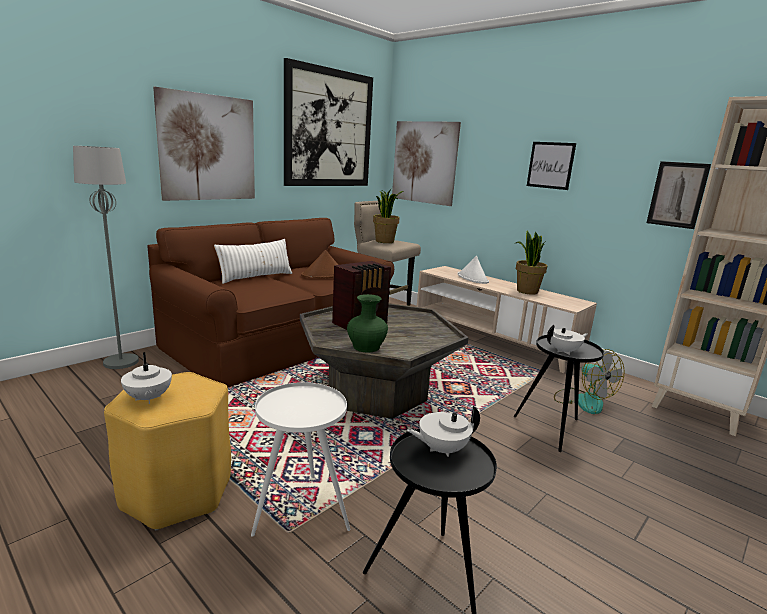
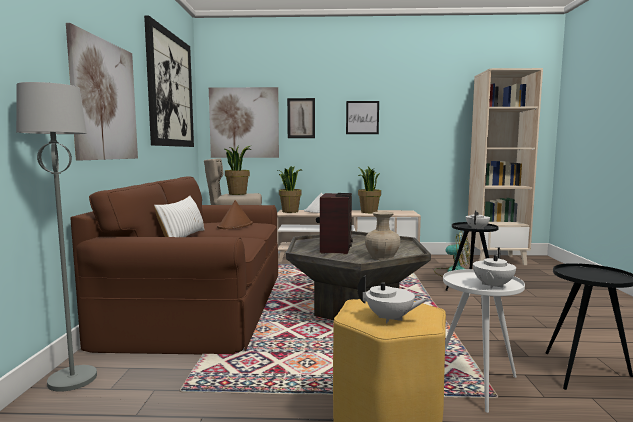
camera: 40 degrees left, 10 degrees down
green vase [347,294,388,353] -> beige vase [365,211,400,260]
white teapot [407,406,480,457] -> white teapot moved to [473,247,516,289]
picture [647,161,711,229] -> picture moved to [287,98,315,138]
none -> potted plant [278,166,302,213]

